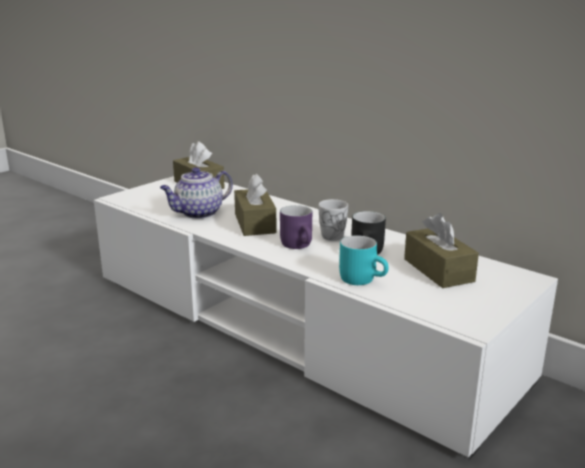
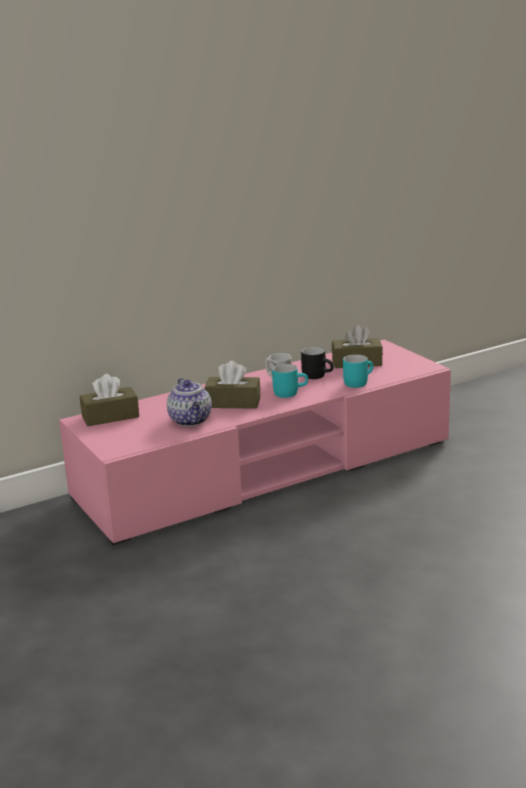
camera: 70 degrees left, 0 degrees up
white tv stand [94,176,558,459] -> pink tv stand [59,340,451,545]
purple mug [280,205,312,249] -> turquoise mug [272,364,308,398]

